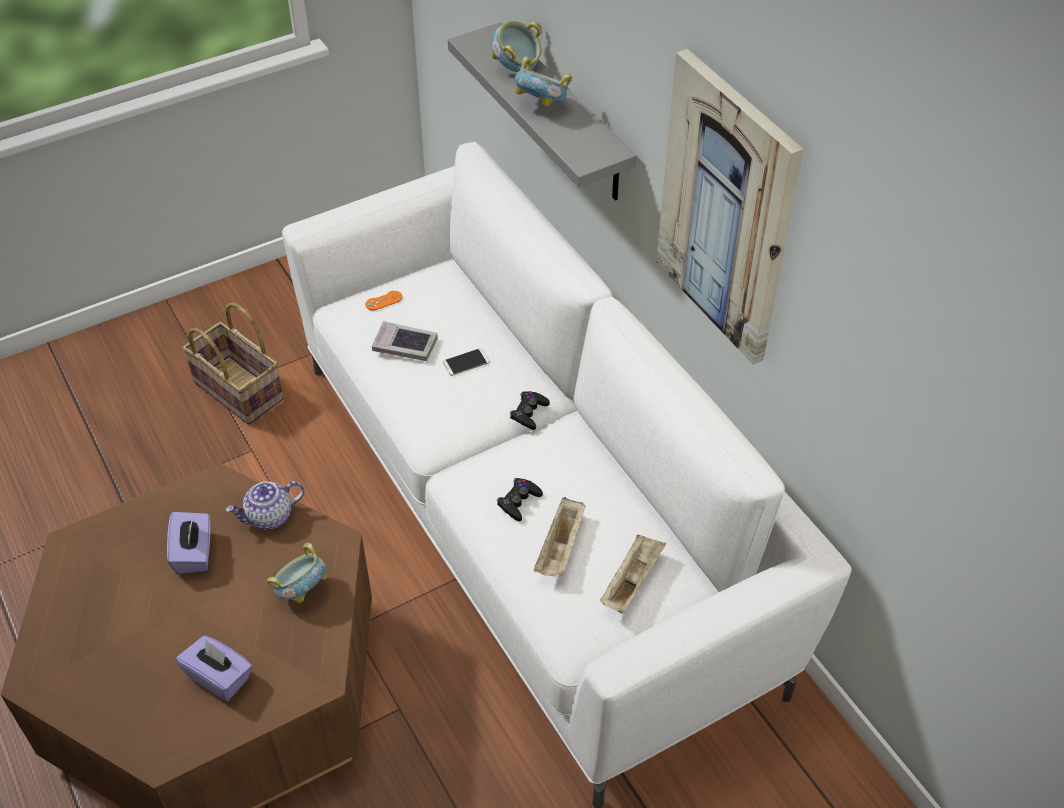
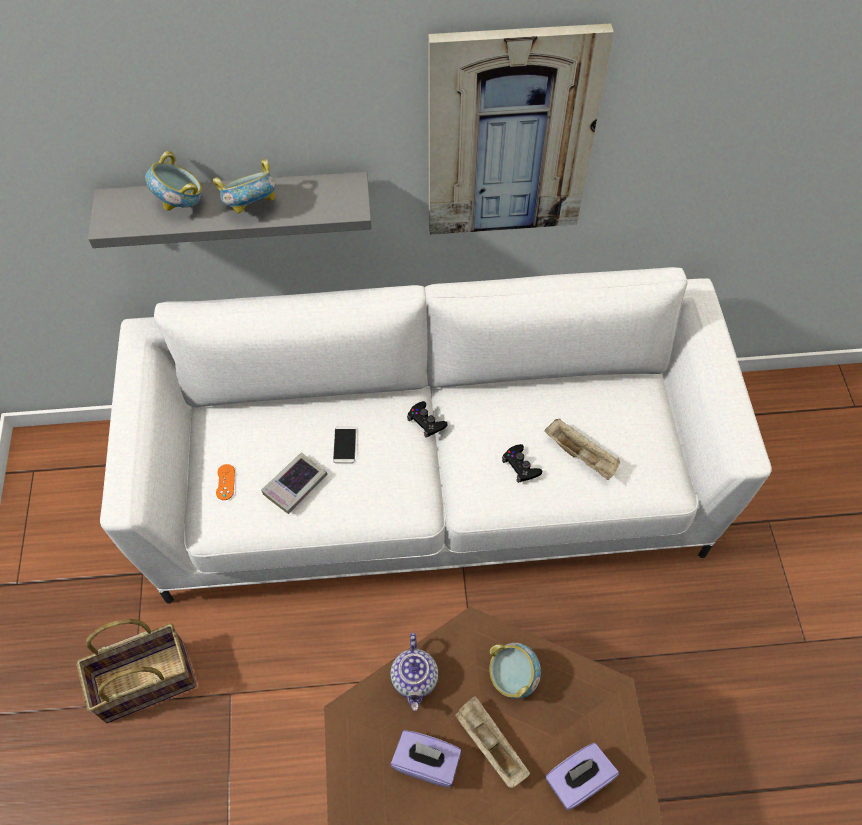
camera: 65 degrees left, 10 degrees up
beige tray [600,535,666,613] -> beige tray moved to [455,696,530,788]

